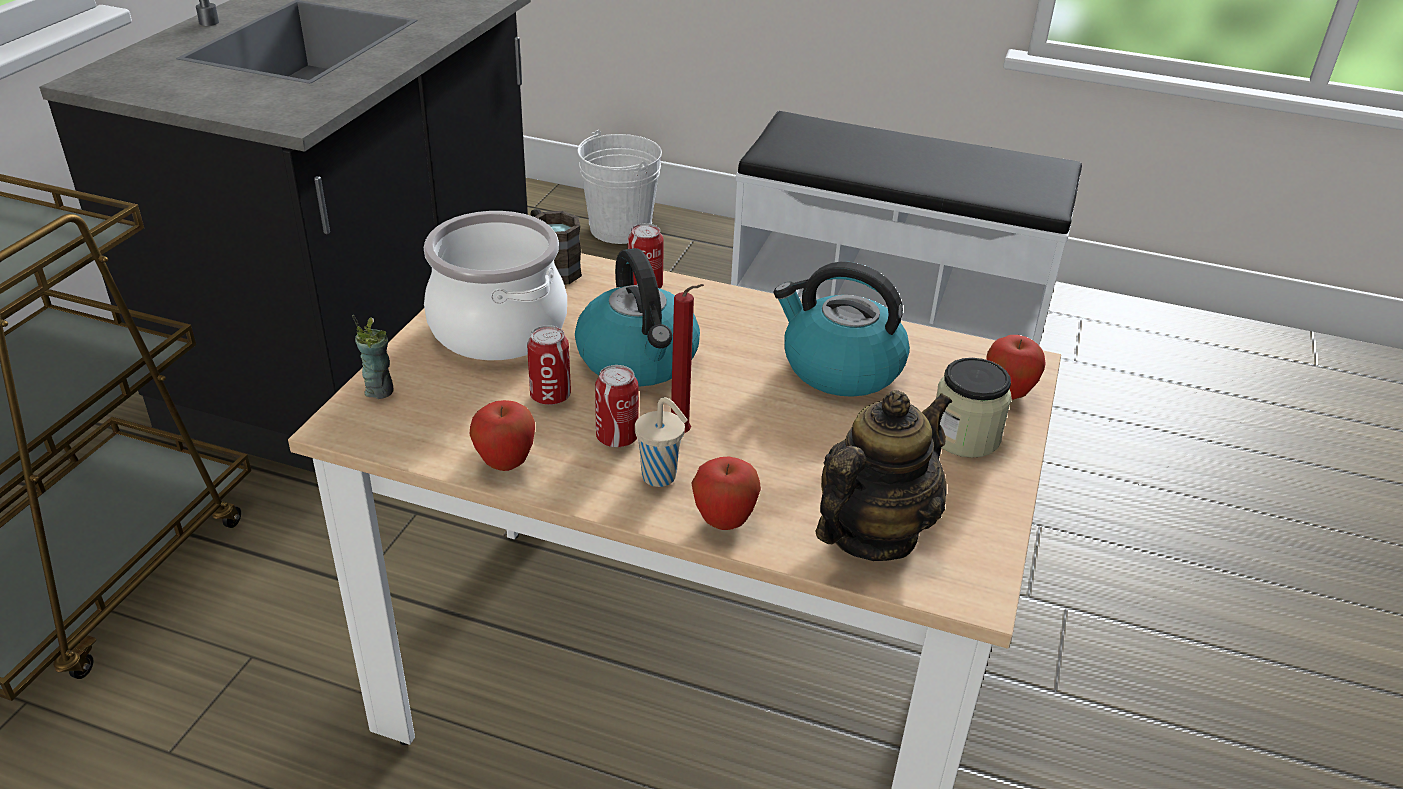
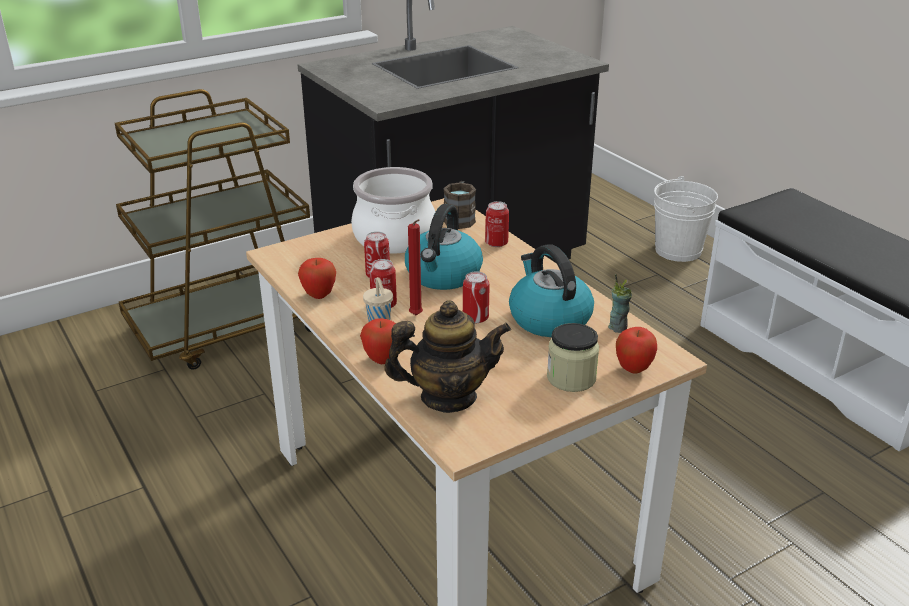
camera: 40 degrees right, 5 degrees down
cup [352,315,394,399] -> cup moved to [608,274,632,333]
none -> can [463,272,489,323]

